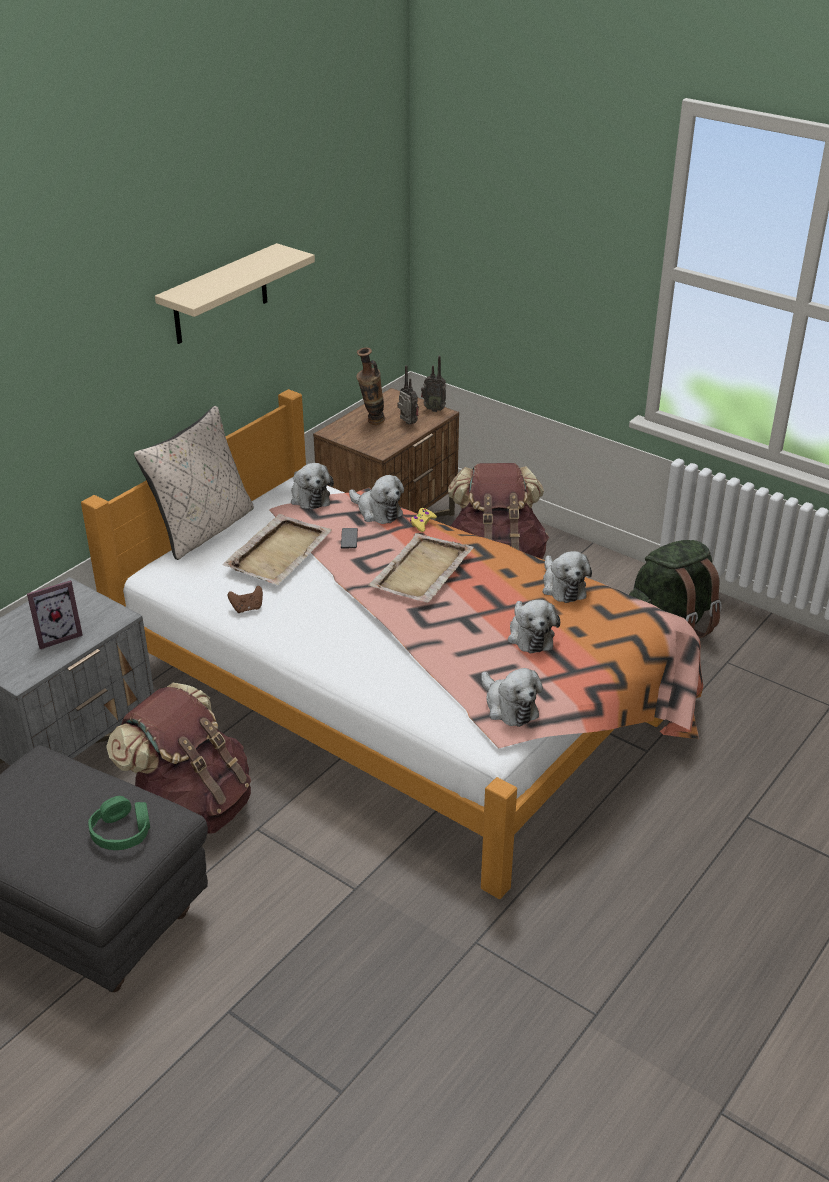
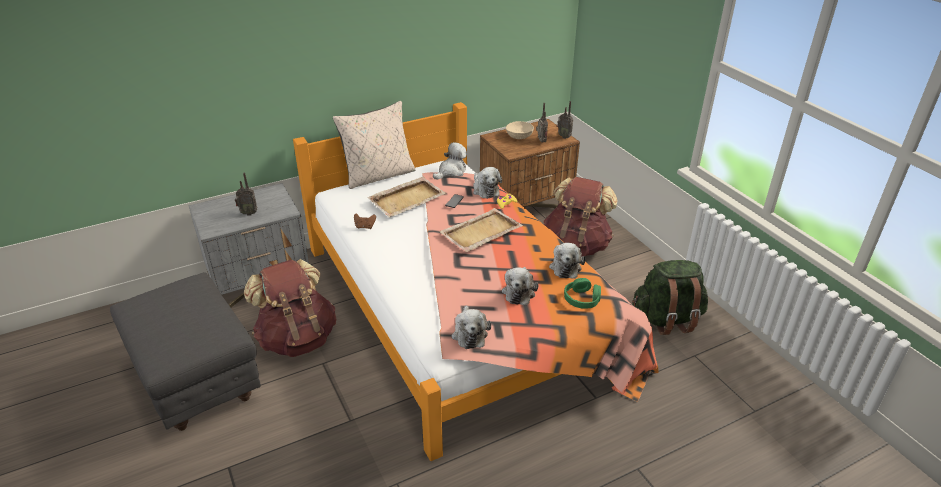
camera: 25 degrees right, 0 degrees up
picture frame [27,580,83,649] -> radio [235,172,258,216]
green headphones [88,796,150,850] -> green headphones moved to [564,278,601,309]
beige shelf [155,243,315,344] -> none
plush toy [291,463,334,509] -> plush toy turned 135 degrees counterclockwise [433,142,467,179]
vase [356,347,385,425] -> beige bowl [506,121,534,139]

